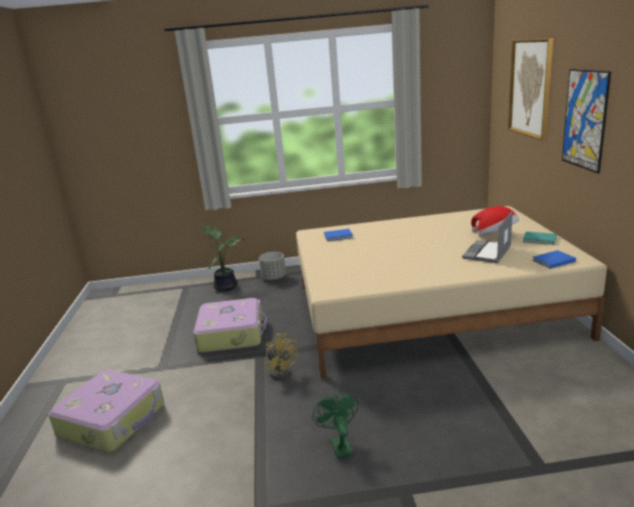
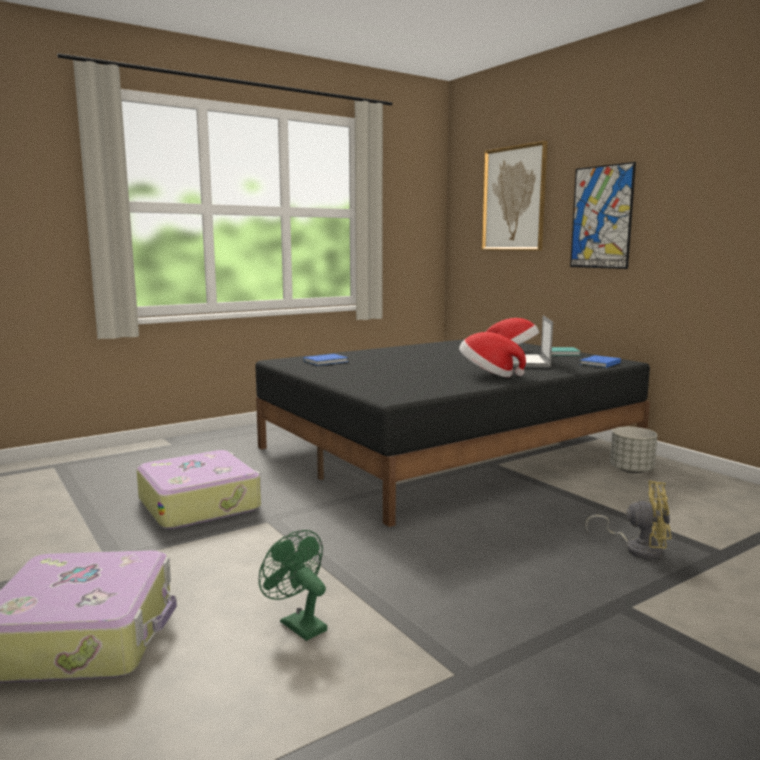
camera: 30 degrees left, 10 degrees down
potted plant [201,226,244,292] -> none
grey planter [259,252,286,280] -> grey planter moved to [610,427,657,474]
yellow fan [266,333,297,379] -> yellow fan moved to [585,480,671,559]
beige bed [296,206,607,379] -> black bed [255,339,650,527]
green fan [312,393,359,459] -> green fan moved to [258,530,327,641]
none -> hat [459,332,526,377]

